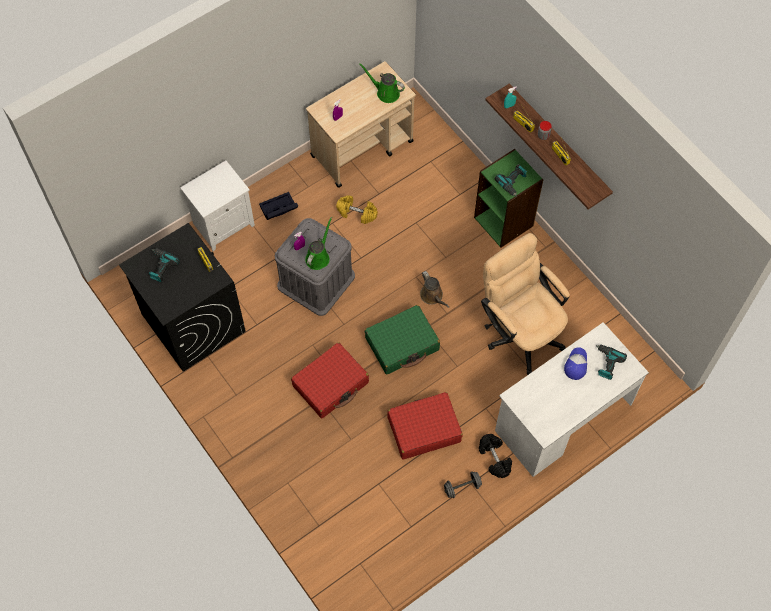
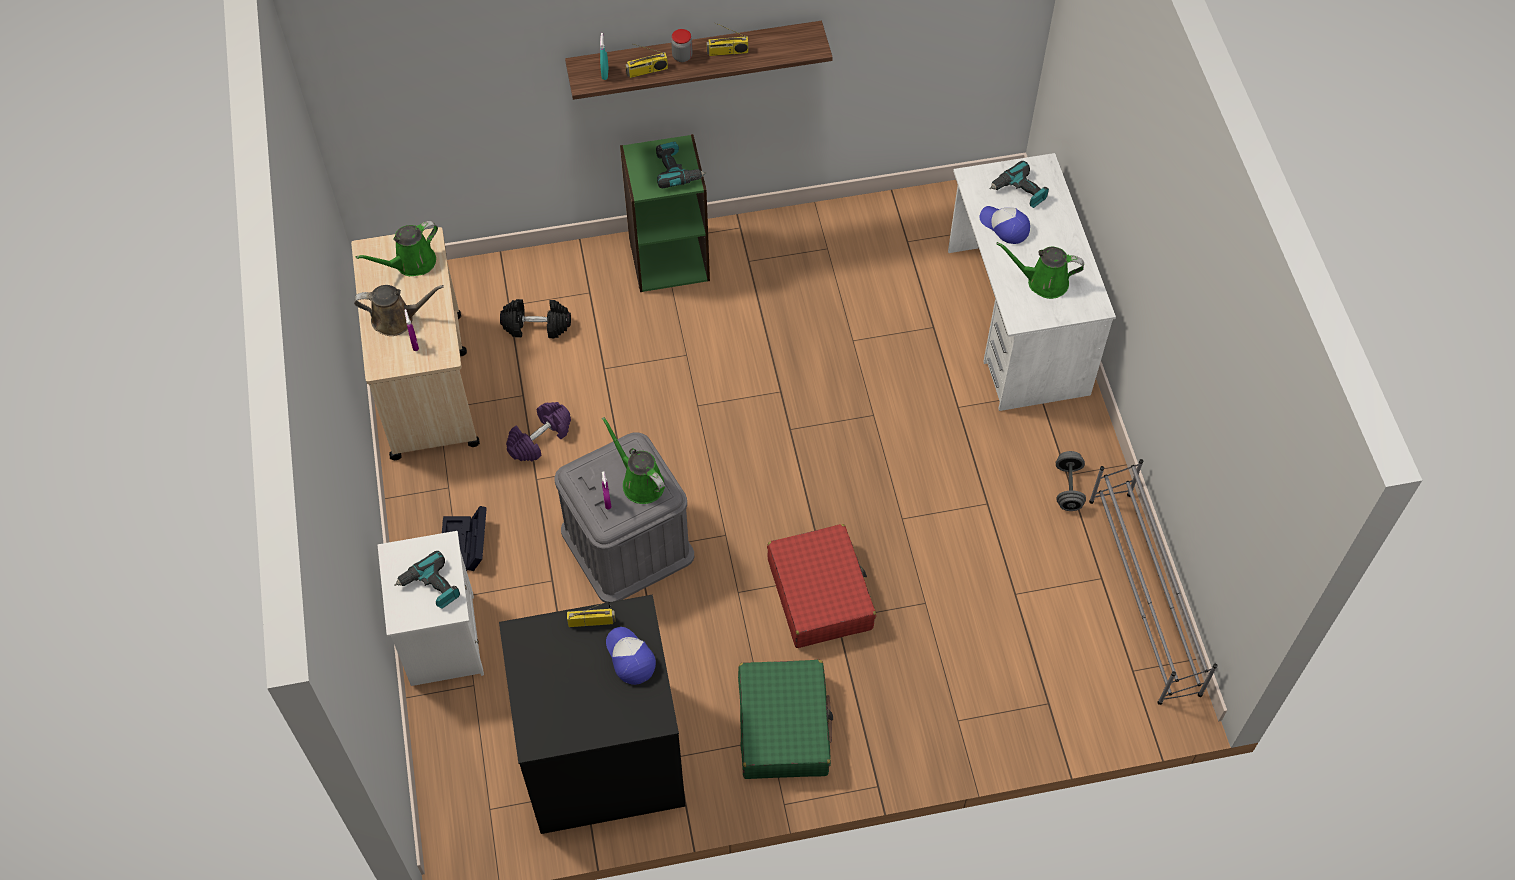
camera: 65 degrees left, 5 degrees down
power drill [149,248,180,282] -> power drill moved to [394,551,460,609]
yellow dumbbell [336,195,378,224] -> purple dumbbell [506,402,571,461]
green suitcase [365,305,440,374] -> green suitcase moved to [738,660,833,779]
red suitcase [387,392,462,460] -> none
brown watering can [420,271,449,308] -> brown watering can moved to [354,285,444,336]
black dumbbell [479,434,512,478] -> black dumbbell moved to [500,299,571,338]
beige office chair [481,233,570,375] -> none
none -> cap [606,627,656,685]
none -> green watering can [996,242,1084,299]
none -> grey shoe rack [1089,459,1218,705]

